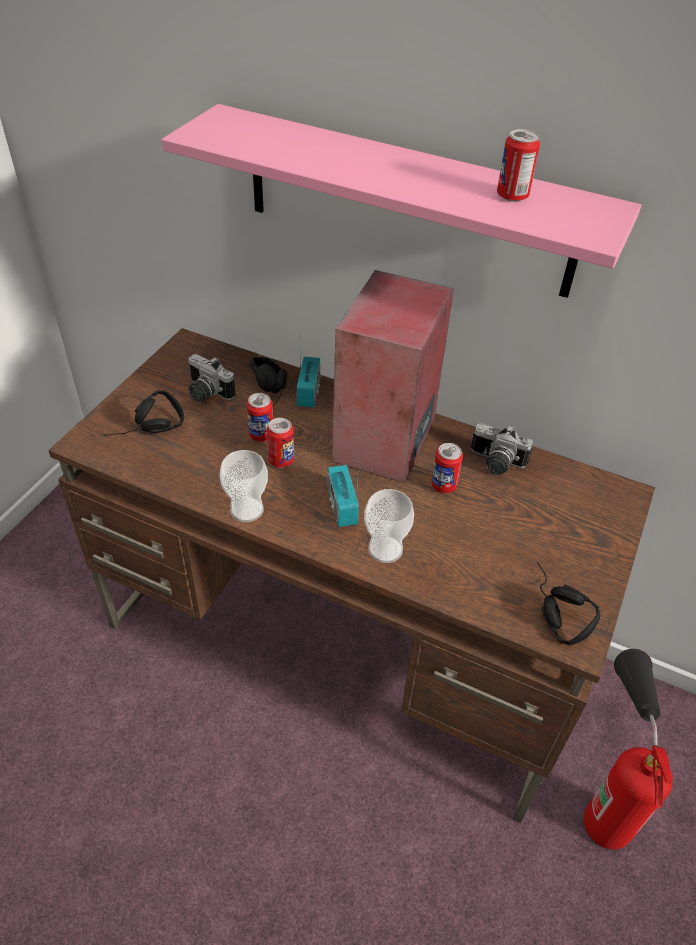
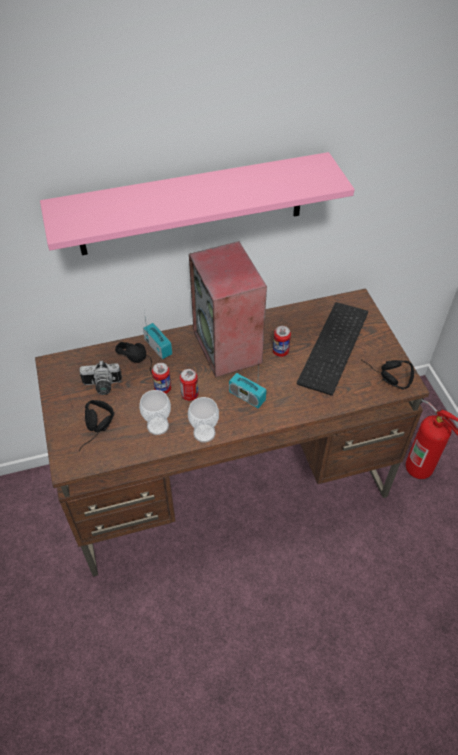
camera: 40 degrees left, 5 degrees up
cup [364,489,414,563] -> cup moved to [139,390,171,435]
camera [471,423,533,475] -> none
can [497,129,540,202] -> none
none -> keyboard [297,302,368,396]

